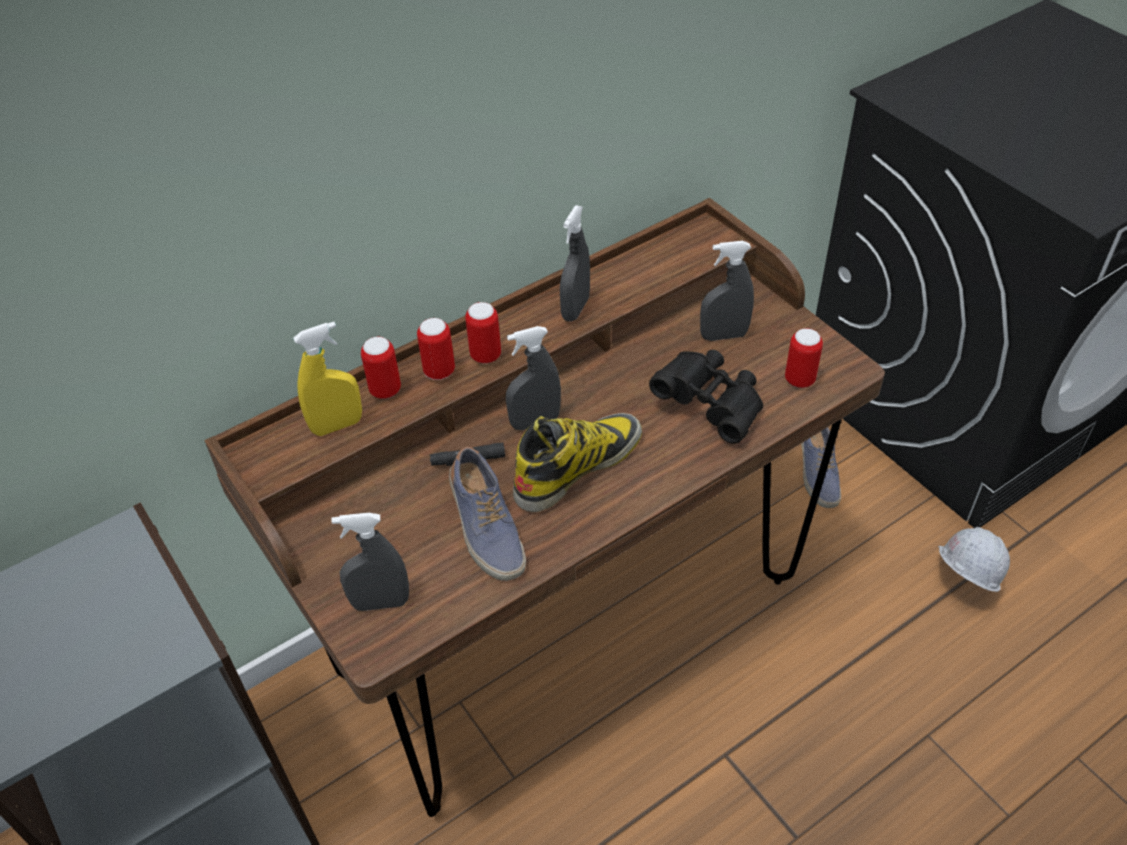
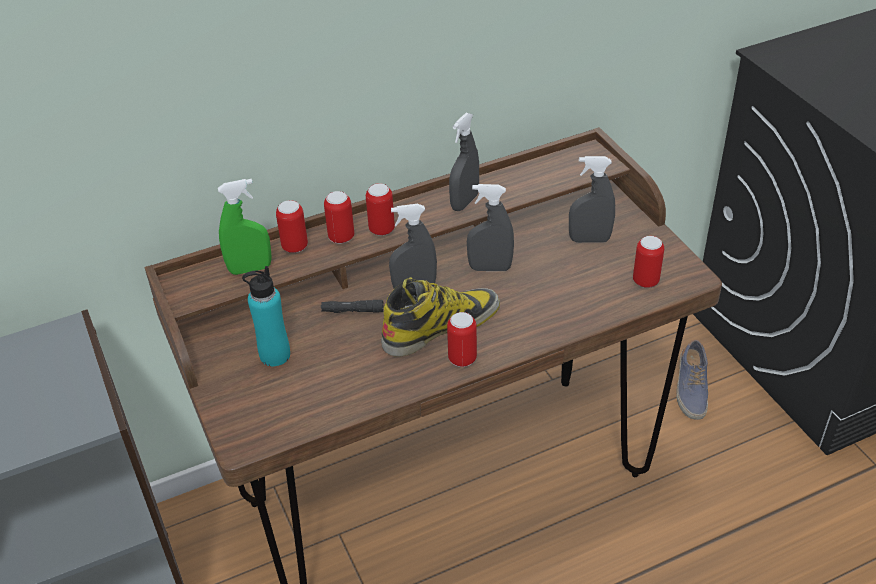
camera: 10 degrees right, 5 degrees down
yellow spray bottle [293,322,362,436] -> green spray bottle [218,179,272,275]
grey spray bottle [331,513,409,611] -> grey spray bottle moved to [467,184,514,271]
shoe [449,447,526,581] -> none
black binoculars [649,350,763,444] -> none
white hard hat [938,527,1010,592] -> none
none -> turquoise bottle [242,266,290,366]
none -> can [447,312,477,367]

